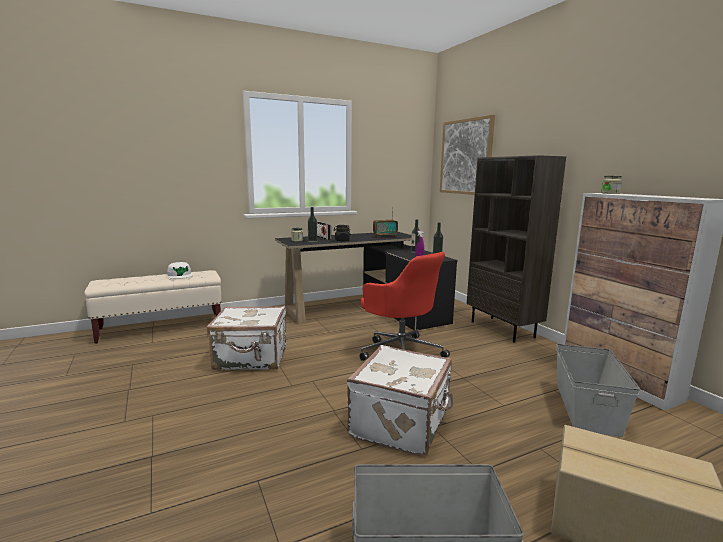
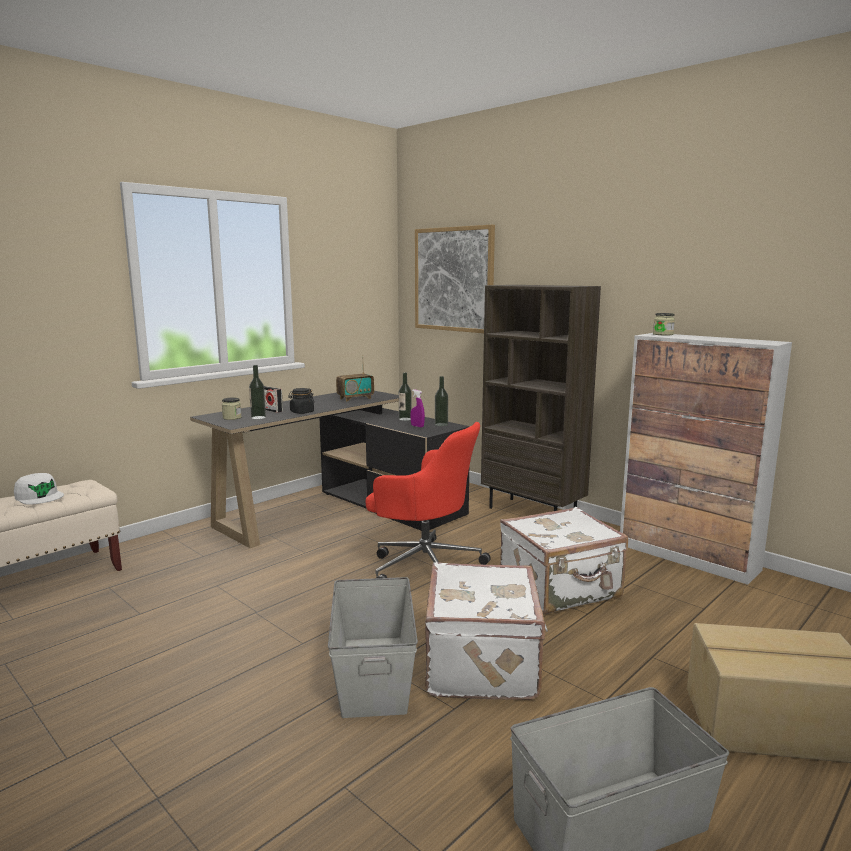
camera: 20 degrees left, 0 degrees up
white suitcase [207,306,286,370] -> white suitcase moved to [500,507,628,614]
grey storage box [556,344,640,437] -> grey storage box moved to [328,577,418,718]

